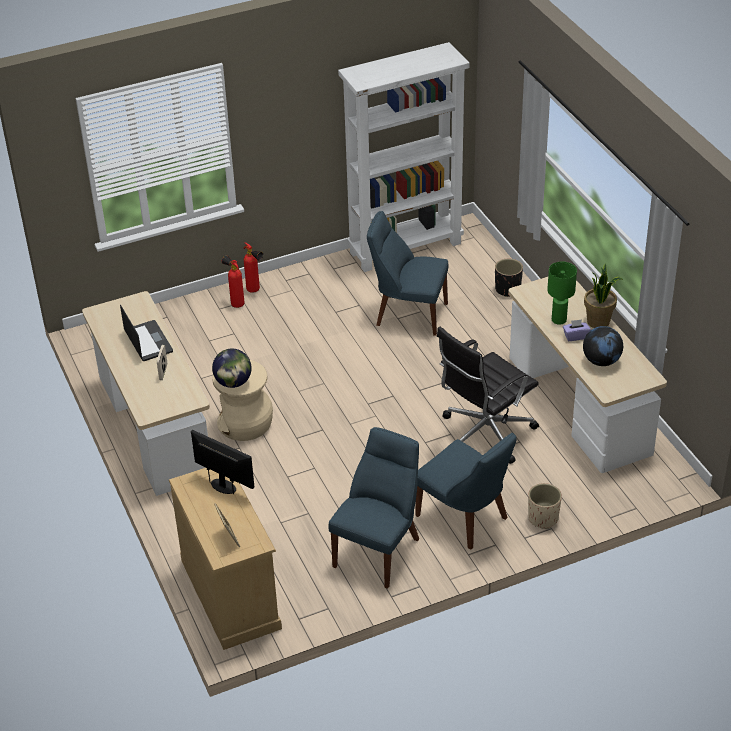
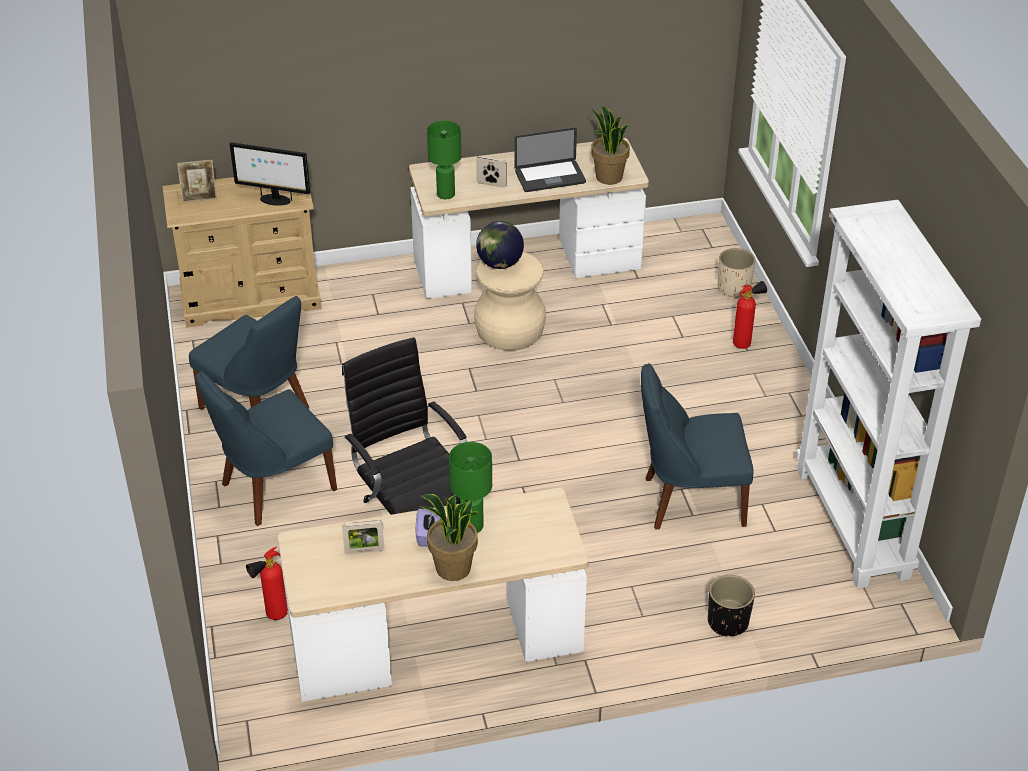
camera: 100 degrees right, 0 degrees up
monitor [191,430,254,494] -> monitor turned 60 degrees clockwise [230,142,310,206]
fire extinguisher [244,242,263,293] -> fire extinguisher moved to [246,547,288,620]
blue chair [367,211,448,336] -> blue chair turned 120 degrees counterclockwise [641,364,754,529]
beige planter [528,483,562,529] -> beige planter moved to [718,248,756,298]
globe [583,326,623,366] -> picture frame [342,520,384,554]
none -> green table lamp [427,120,461,199]
none -> potted plant [590,106,630,185]

